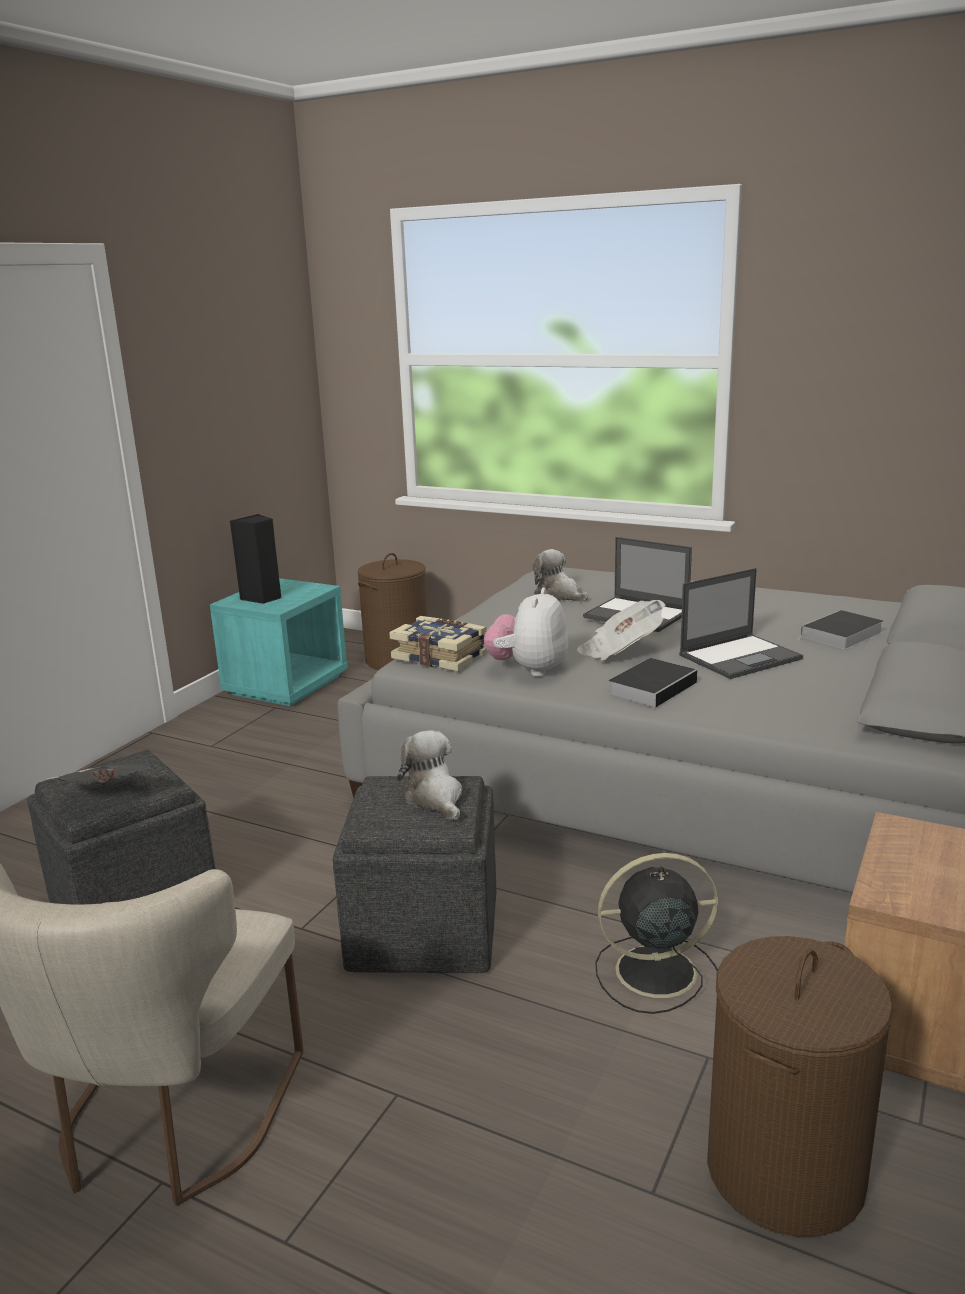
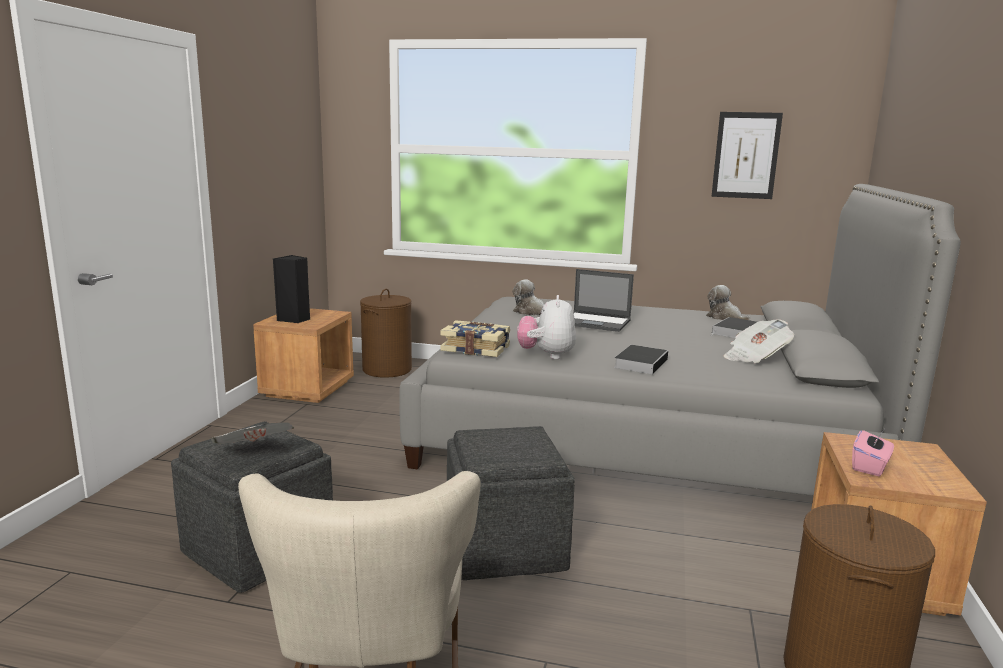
camera: 15 degrees left, 5 degrees down
turquoise nightstand [210,578,348,706] -> brown nightstand [253,308,354,403]
plush toy [397,730,462,820] -> plush toy moved to [706,285,751,320]
newspaper [577,600,666,660] -> newspaper moved to [724,319,794,363]
black fan [595,853,718,1014] -> none
laptop [679,568,803,679] -> none
none -> picture [712,112,783,199]
none -> pink tissue box [852,430,894,476]

